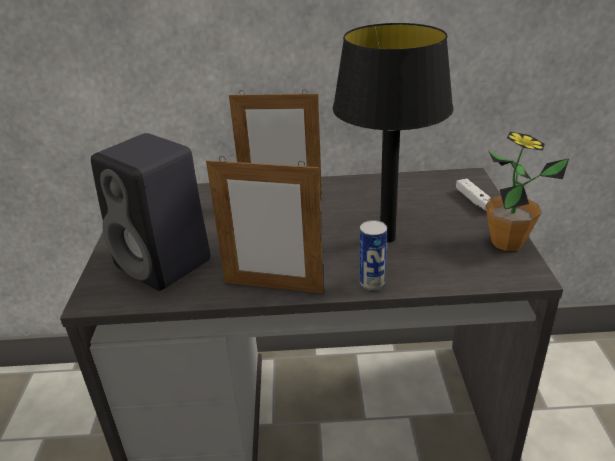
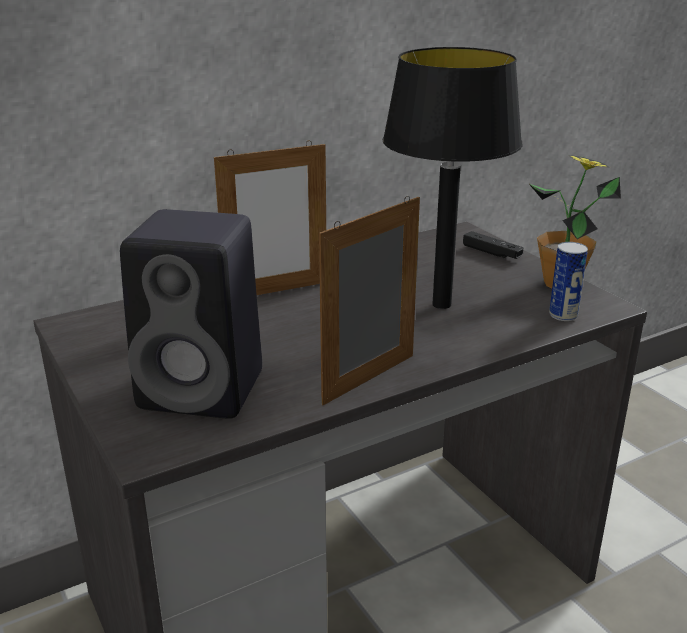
camera: 30 degrees left, 5 degrees down
picture frame [206,156,324,293] -> picture frame turned 150 degrees clockwise [319,196,420,405]
can [360,220,387,290] -> can moved to [549,242,588,321]
white game controller [456,178,491,211] -> black game controller [463,231,524,259]

